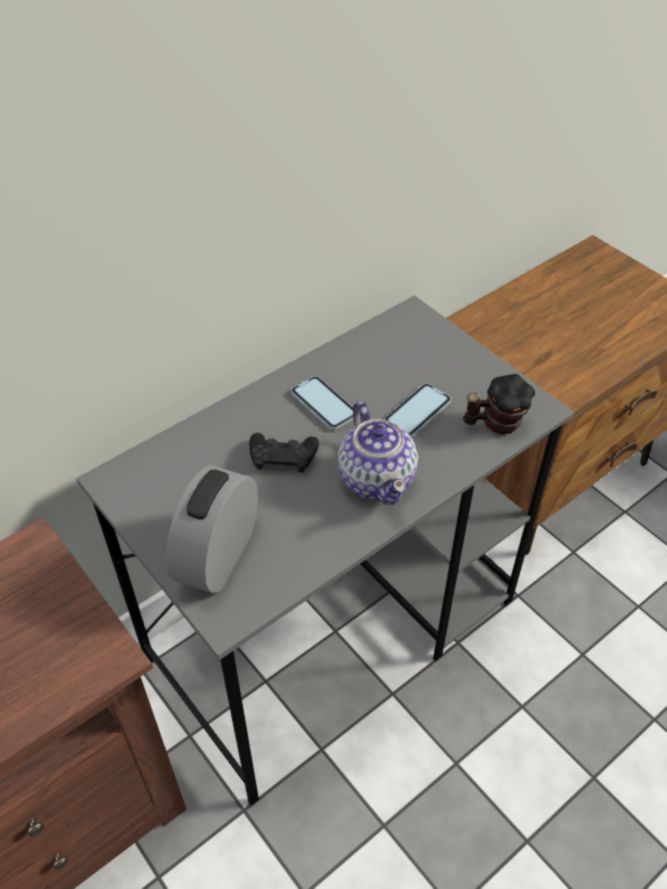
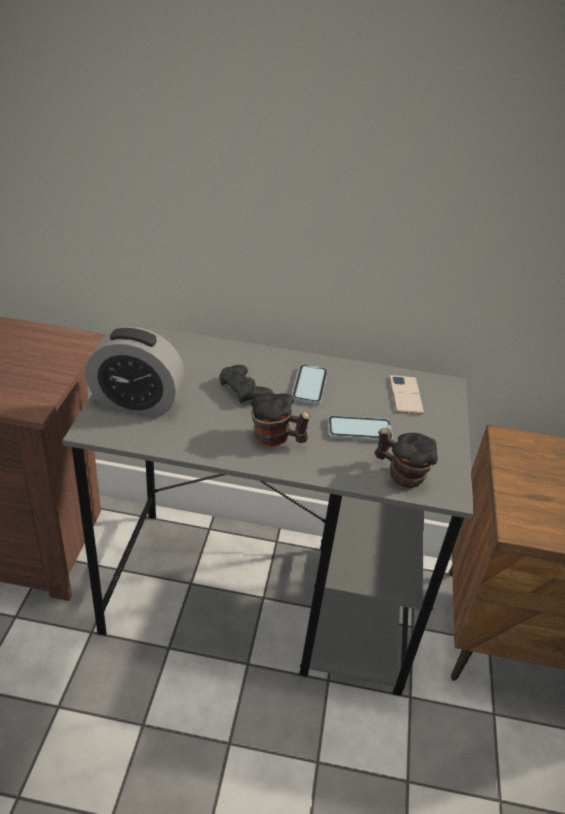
camera: 45 degrees right, 10 degrees down
alarm clock [166,465,258,593] -> alarm clock turned 150 degrees counterclockwise [85,327,185,417]
teapot [338,401,418,505] -> mug [251,392,311,447]
none -> phone [389,375,424,414]

